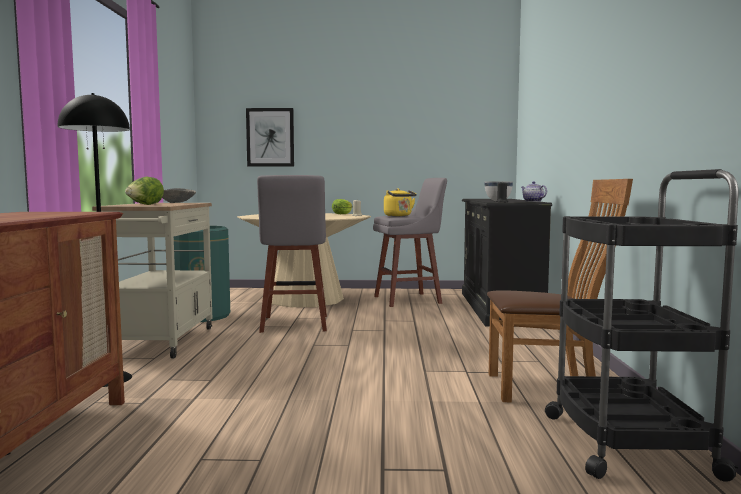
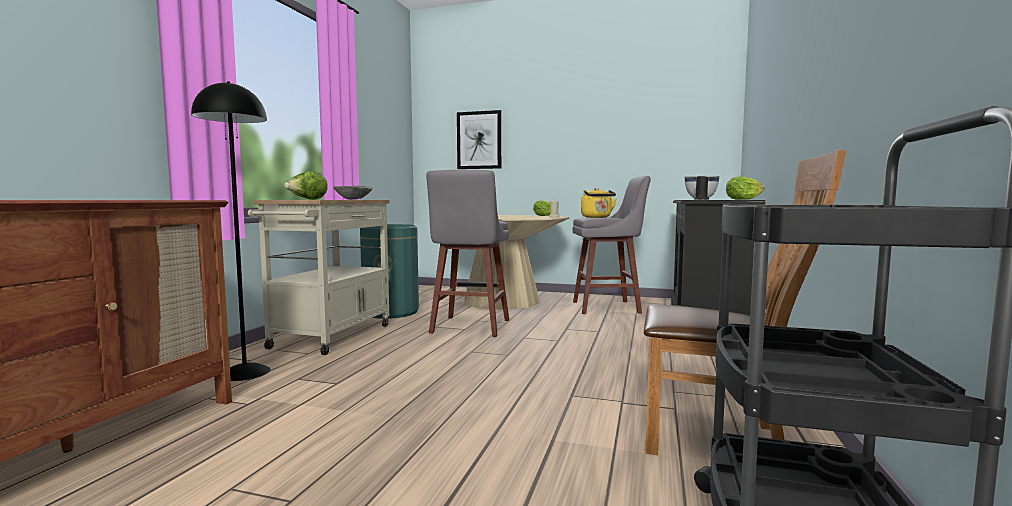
camera: 15 degrees right, 0 degrees up
teapot [521,181,547,202] -> lettuce [726,176,764,200]

